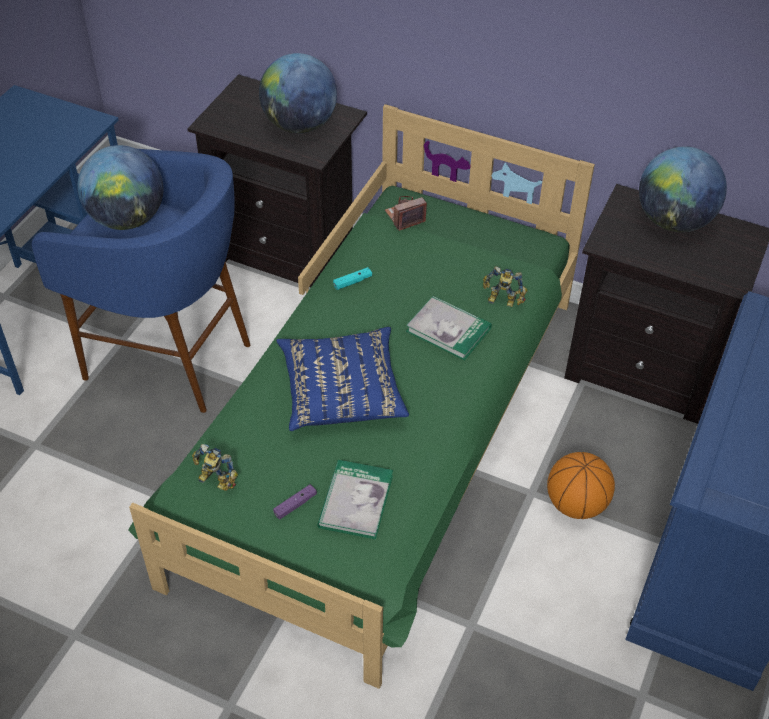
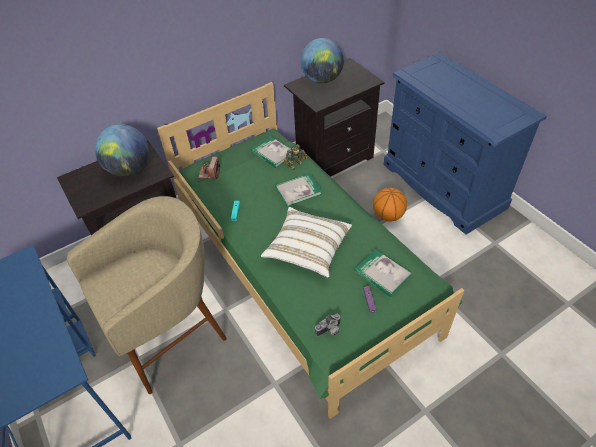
camera: 55 degrees left, 0 degrees up
blue stool [32,149,250,413] -> beige stool [67,196,227,394]
globe [78,145,164,230] -> none
toy robot [192,444,238,491] -> camera [315,314,341,337]
blue pillow [276,327,409,431] -> white pillow [261,207,352,278]
none -> book [251,136,292,168]

